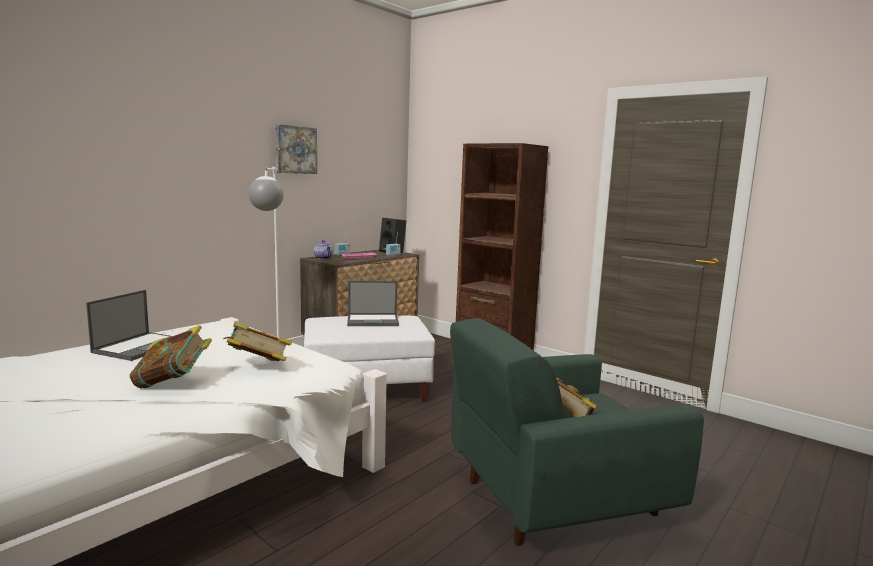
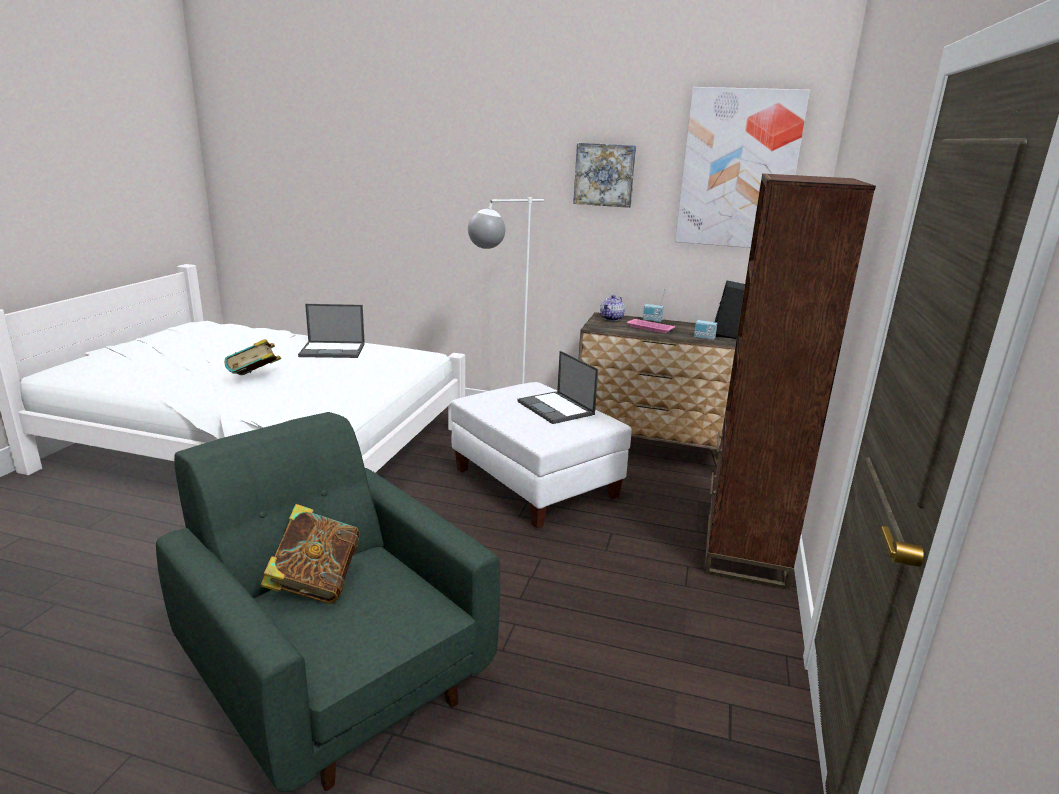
camera: 65 degrees right, 10 degrees up
book [223,322,292,361] -> none
none -> picture [675,87,810,248]

